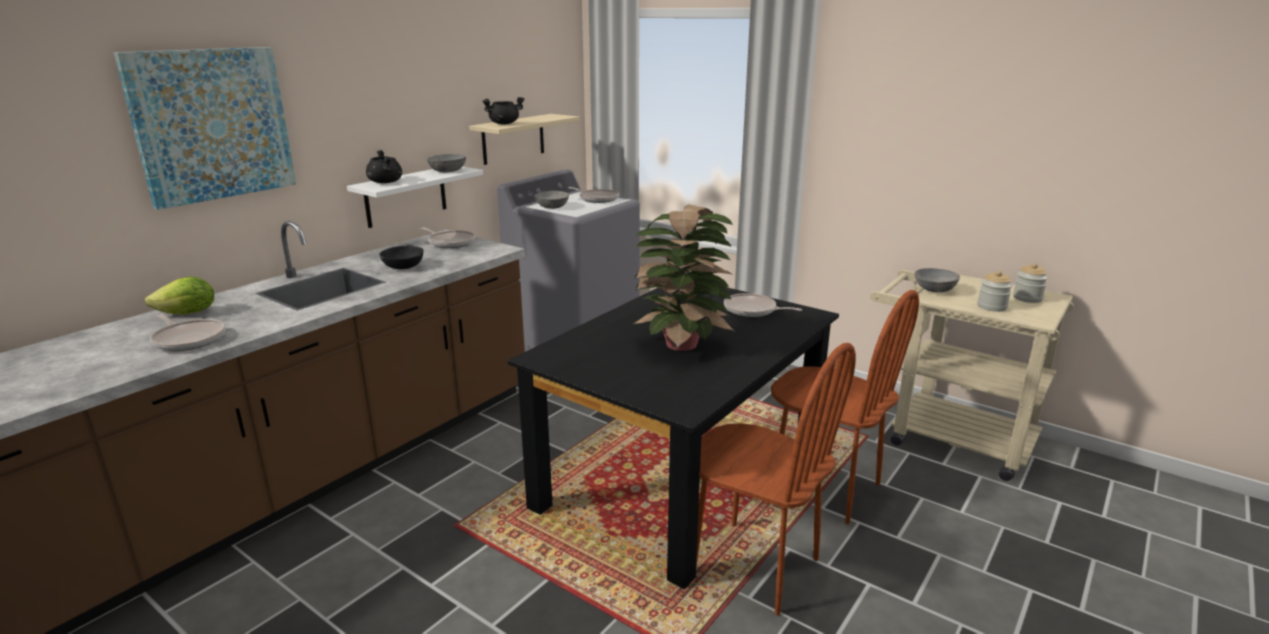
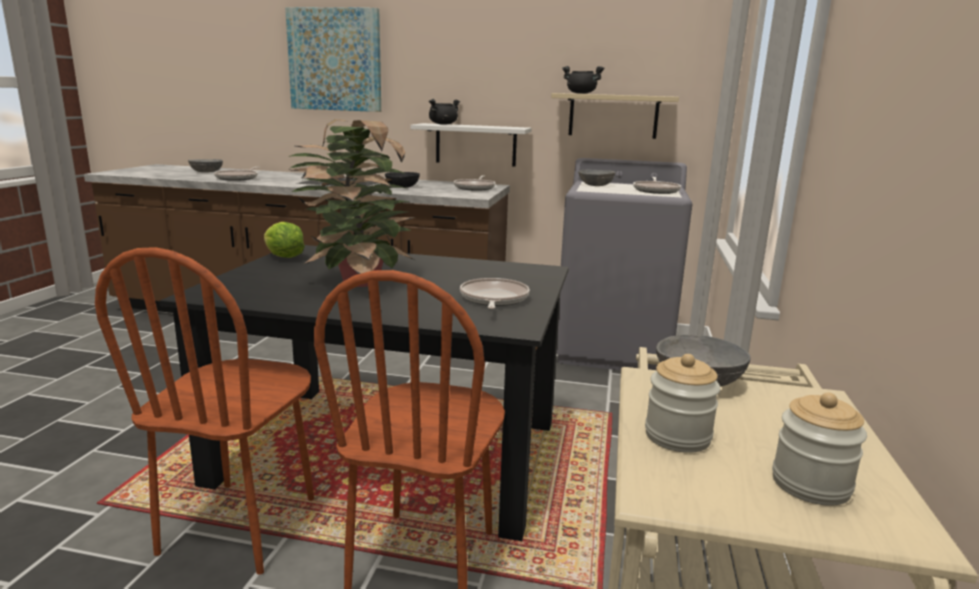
camera: 65 degrees right, 5 degrees down
lettuce [145,277,214,315] -> lettuce moved to [264,222,305,258]
grey bowl [427,154,466,172] -> grey bowl moved to [188,159,223,172]

